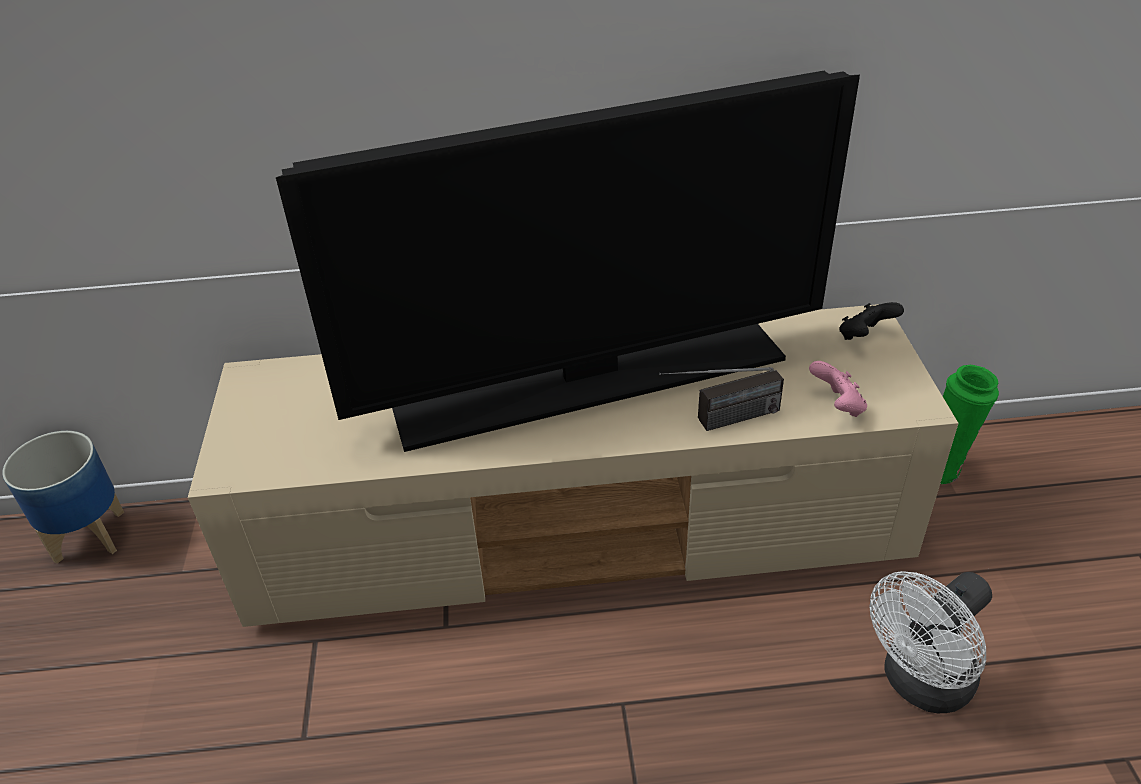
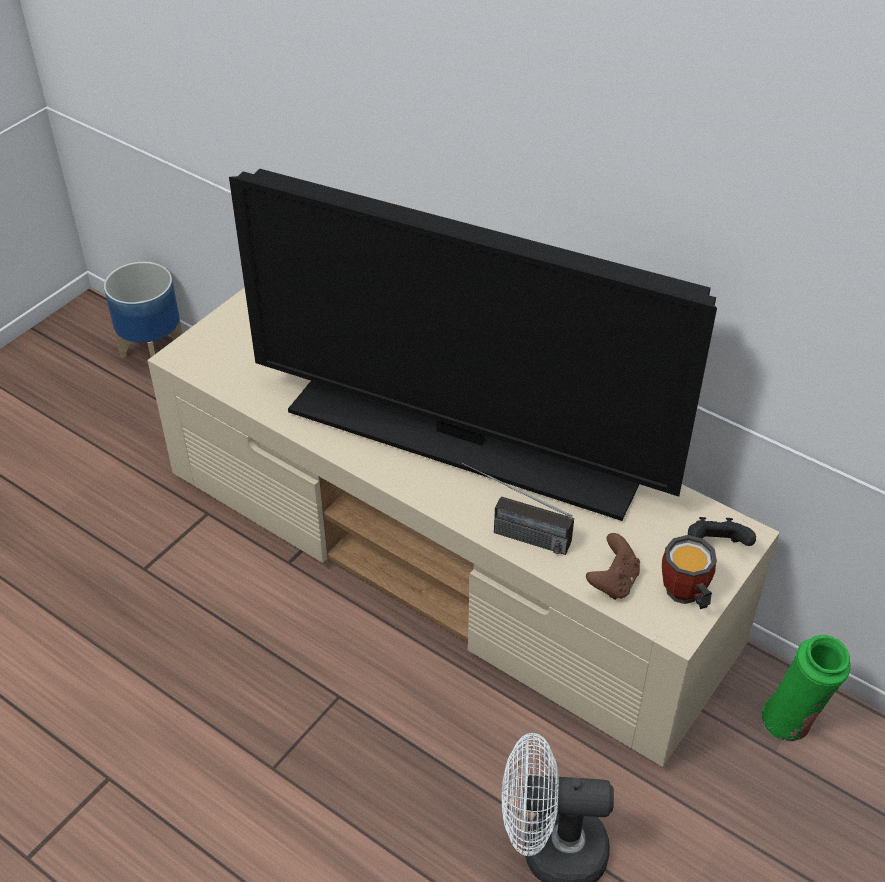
camera: 40 degrees right, 5 degrees up
pink game controller [809,361,867,417] -> brown game controller [586,533,640,600]
none -> mug [662,535,717,609]

